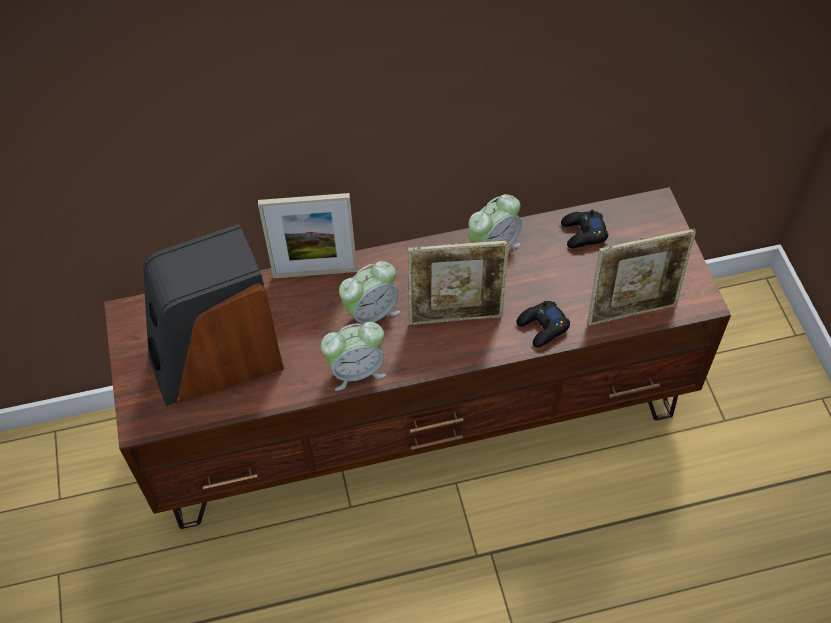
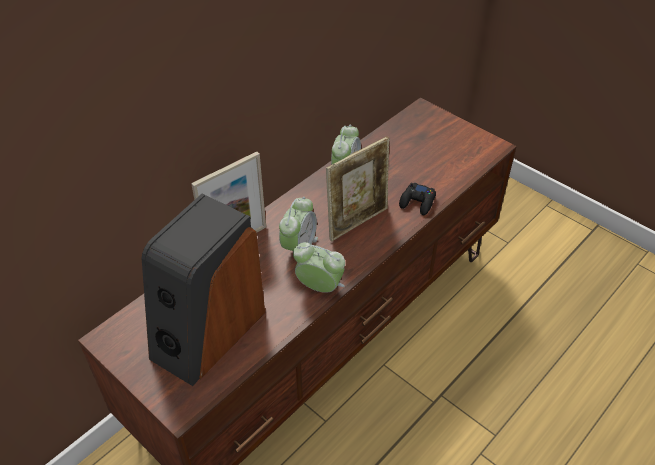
camera: 35 degrees left, 10 degrees down
alarm clock [321,322,386,391] -> alarm clock turned 105 degrees counterclockwise [293,242,345,293]
black game controller [561,210,608,248] -> none
picture frame [587,229,696,326] -> none

